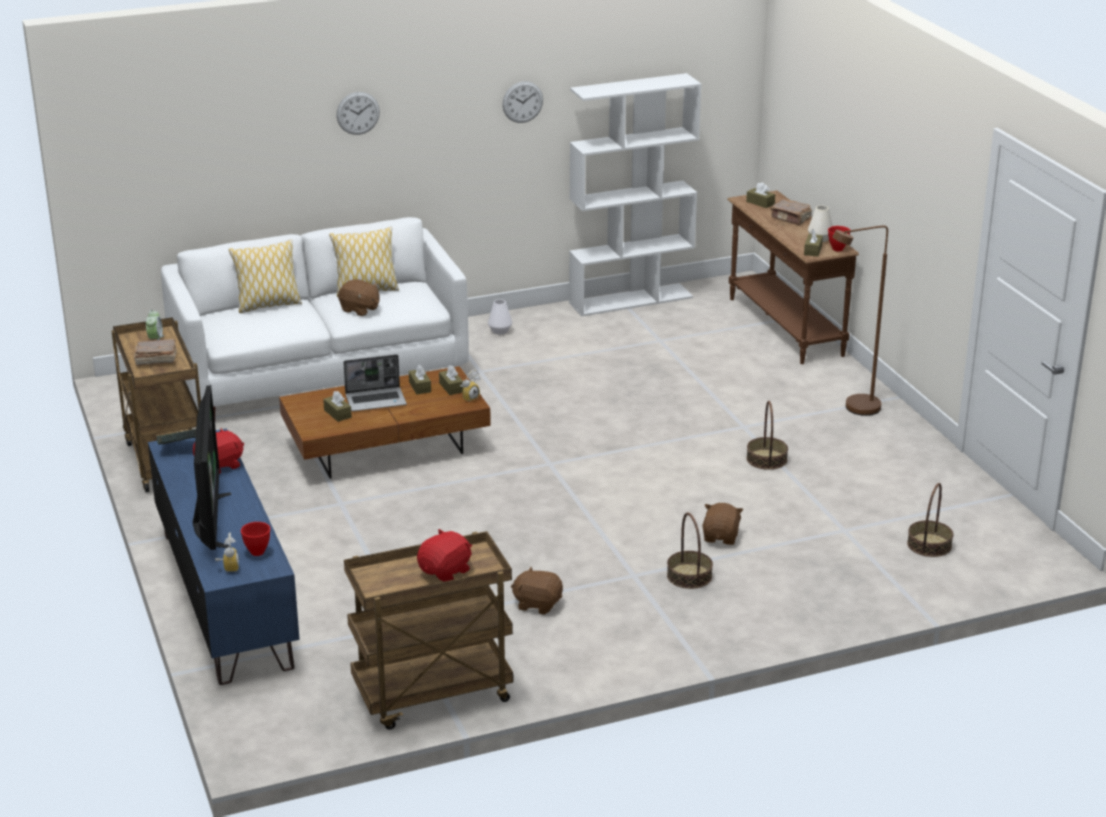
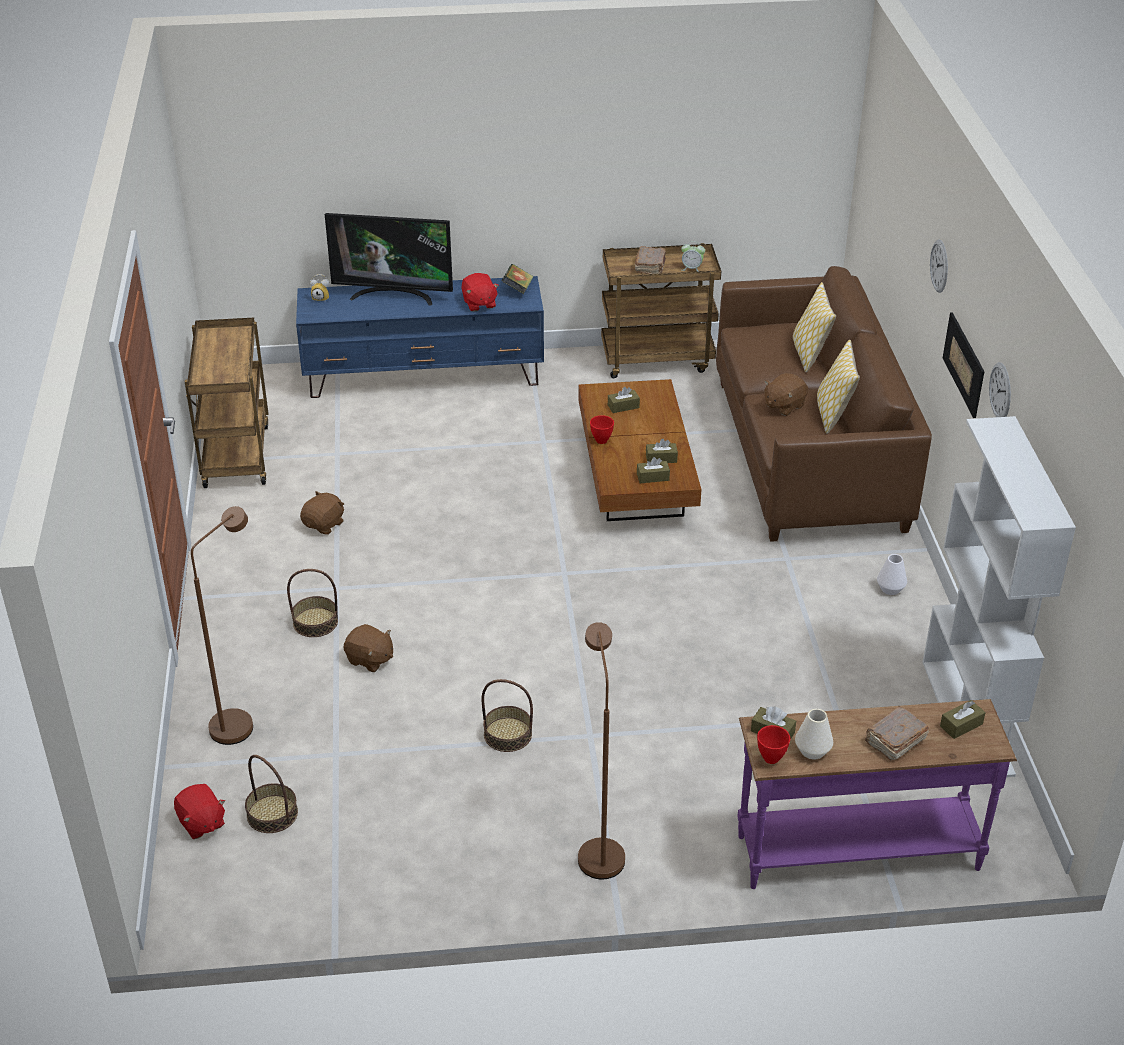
camera: 105 degrees right, 10 degrees up
white sofa [161,217,469,422] -> brown sofa [716,266,932,542]
red bowl [241,522,270,556] -> red bowl moved to [590,415,614,444]
laptop [343,354,407,411] -> none
red plush toy [417,529,472,582] -> red plush toy moved to [174,784,225,839]
alarm clock [460,370,481,403] -> none
brown console table [727,190,859,364] -> purple console table [737,699,1017,889]
none -> brown floor lamp [191,506,253,745]
none -> picture [943,312,985,418]

